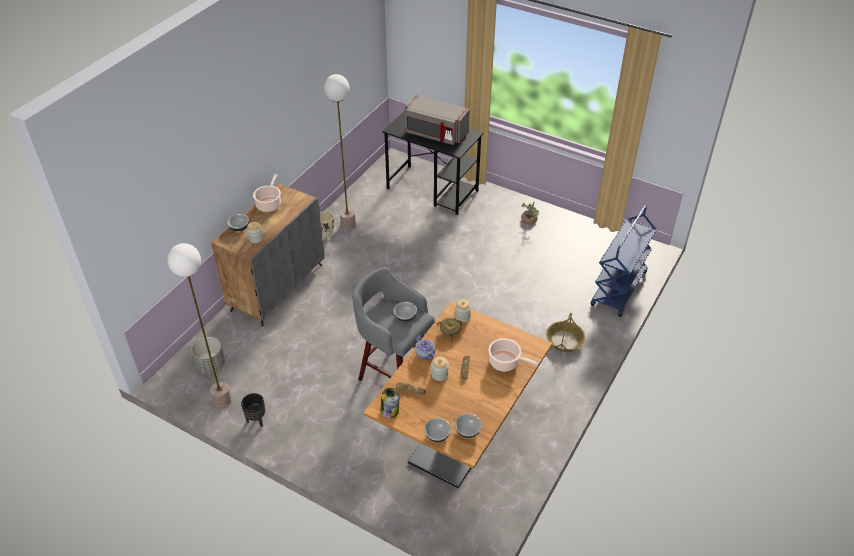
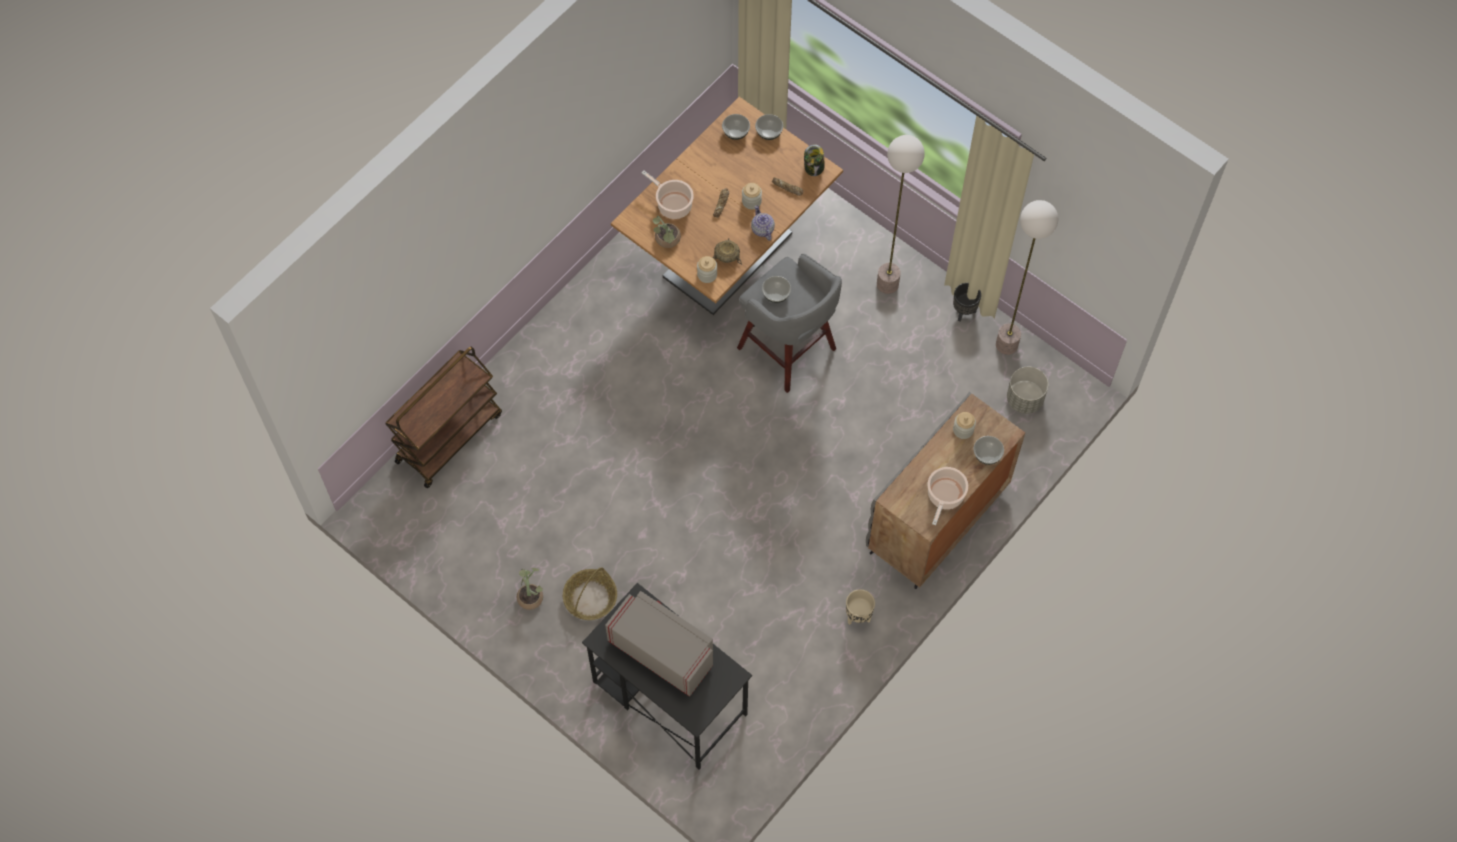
camera: 170 degrees left, 20 degrees up
floor lamp [324,74,356,230] -> floor lamp moved to [877,135,925,294]
basket [546,313,585,352] -> basket moved to [563,567,617,620]
blue cart [591,205,657,317] -> brown cart [385,347,502,488]
none -> potted plant [653,215,681,248]

